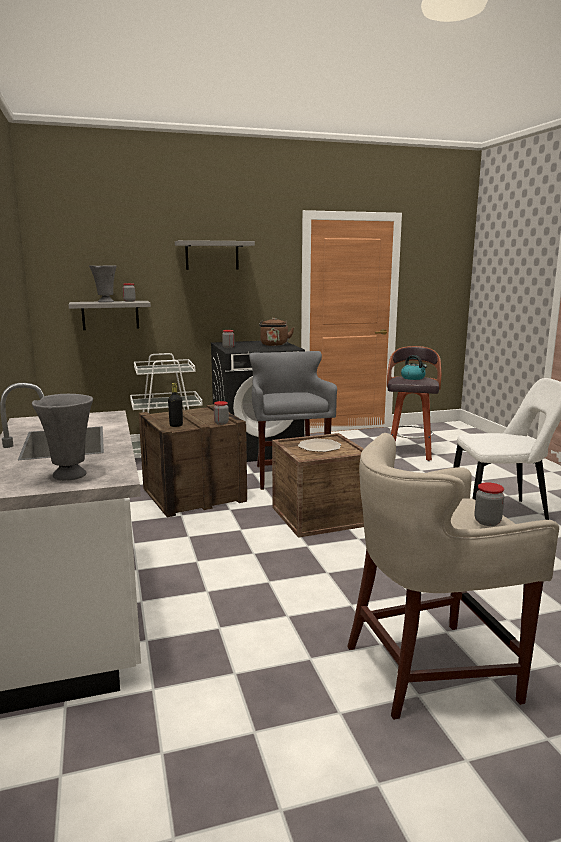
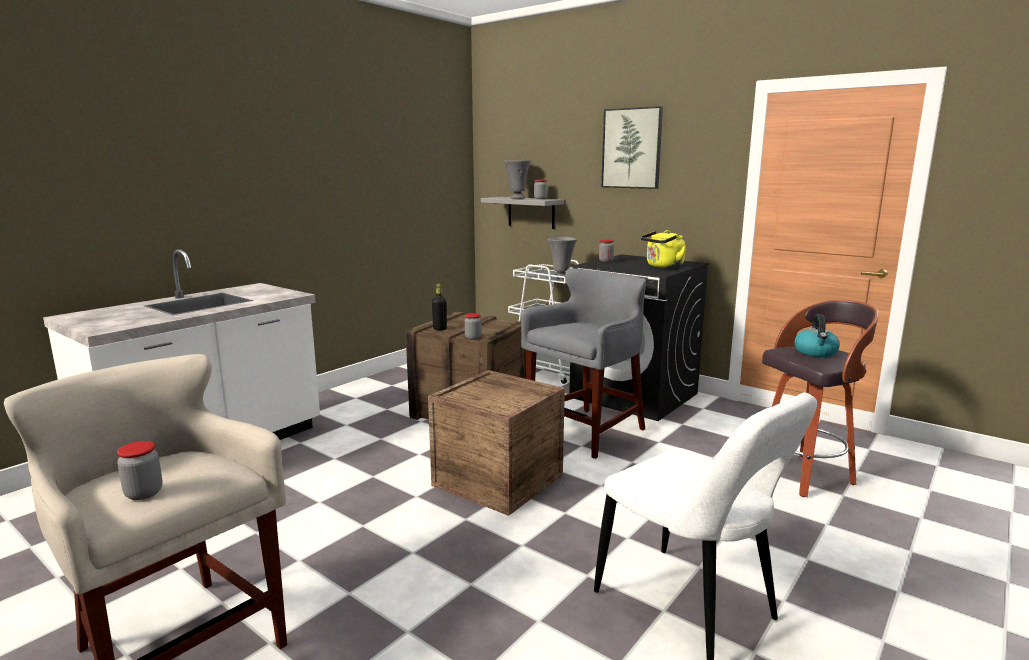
camera: 55 degrees right, 0 degrees up
grey vase [32,394,93,481] -> grey vase moved to [548,237,577,279]
grey shelf [175,240,255,270] -> picture [601,106,663,189]
brown kettle [259,318,294,346] -> yellow kettle [641,230,687,268]
plate [298,439,341,452] -> none

